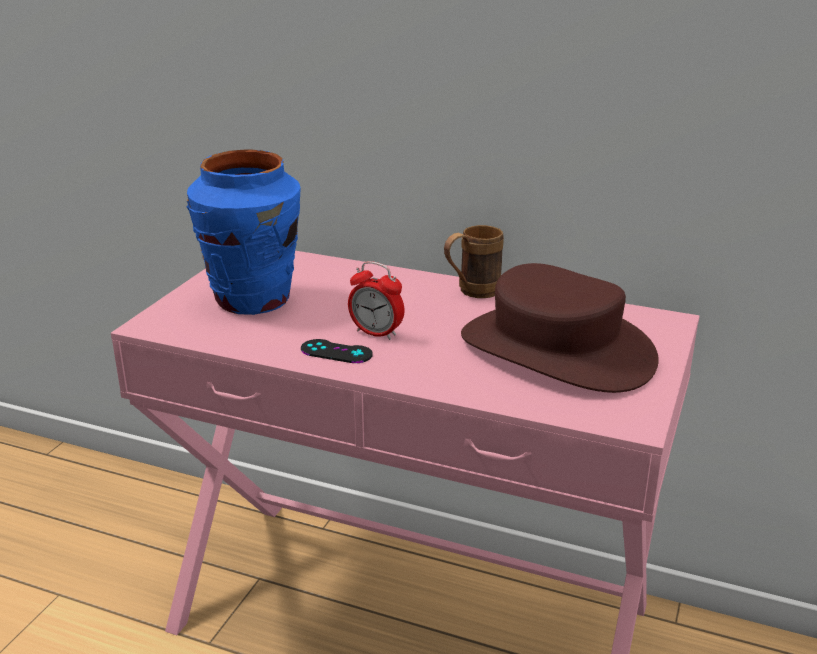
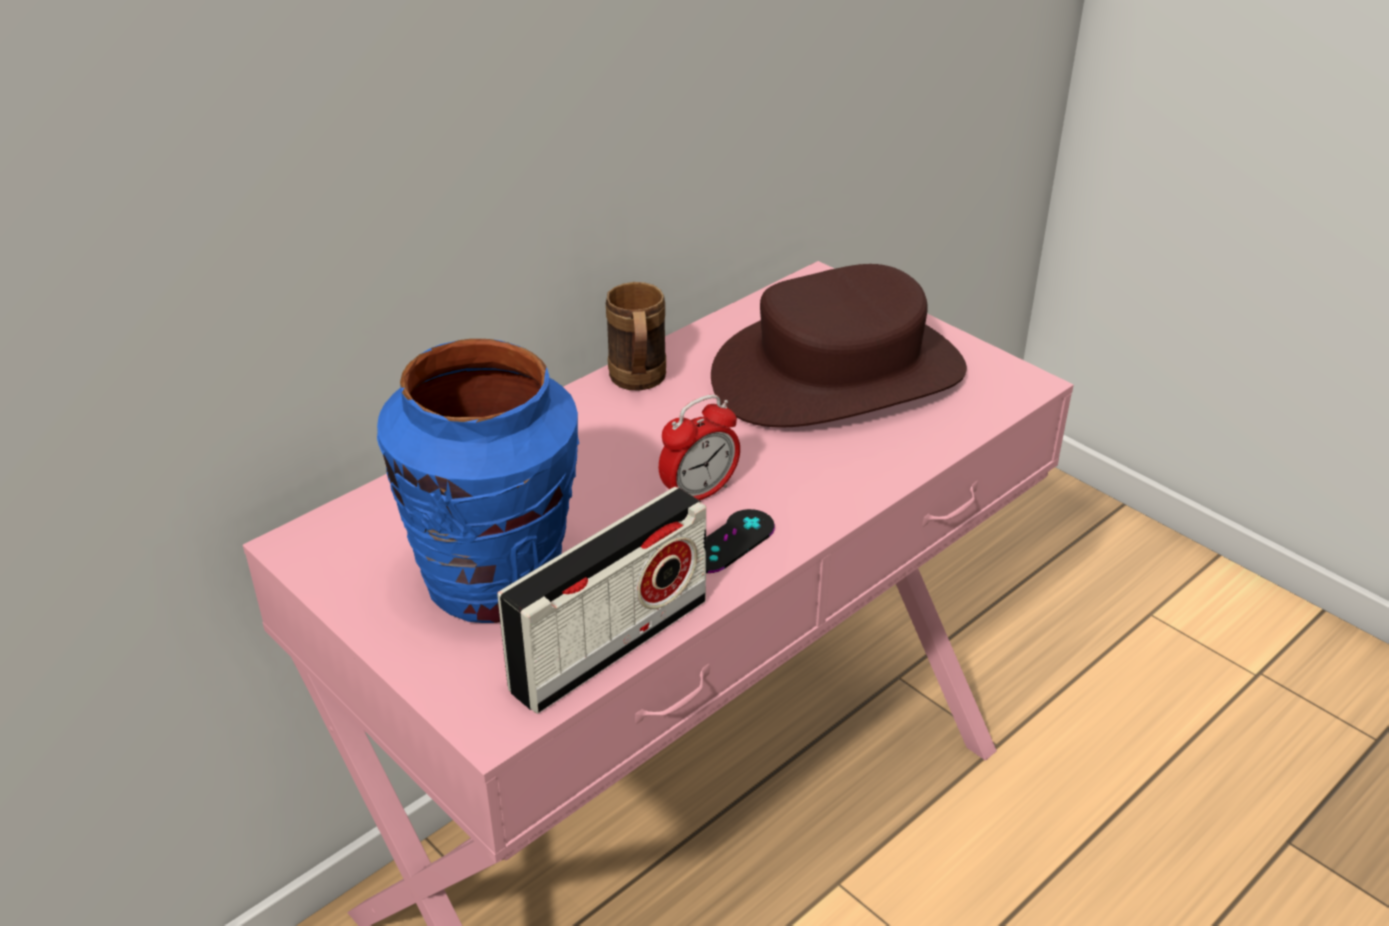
camera: 65 degrees left, 10 degrees up
none -> radio [497,487,706,714]

